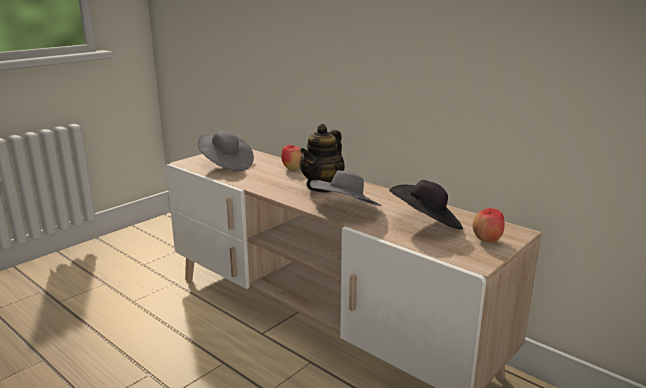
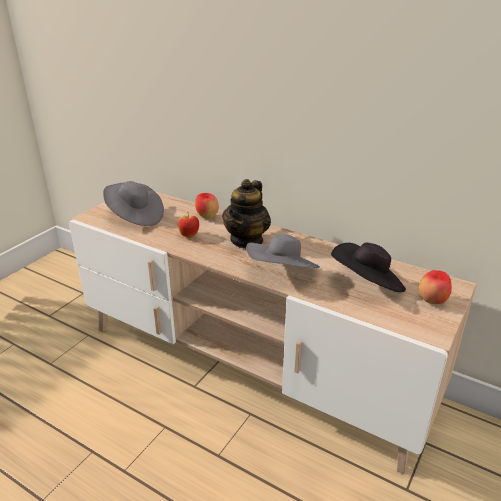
camera: 10 degrees left, 10 degrees up
none -> apple [178,216,199,238]

